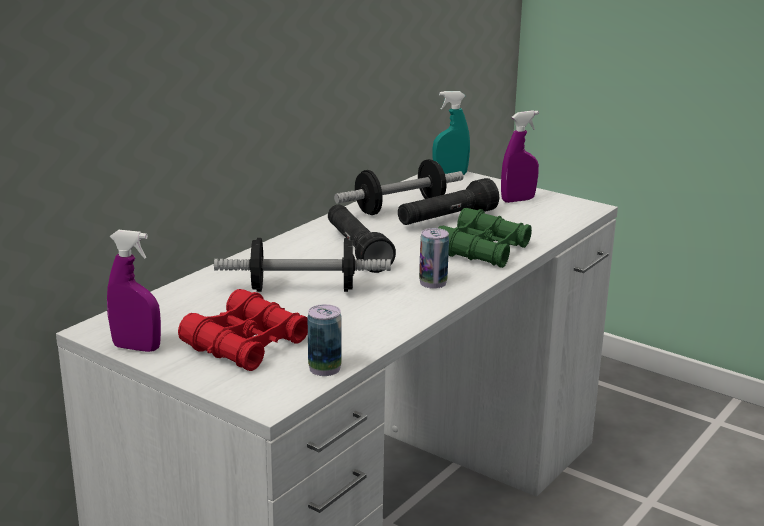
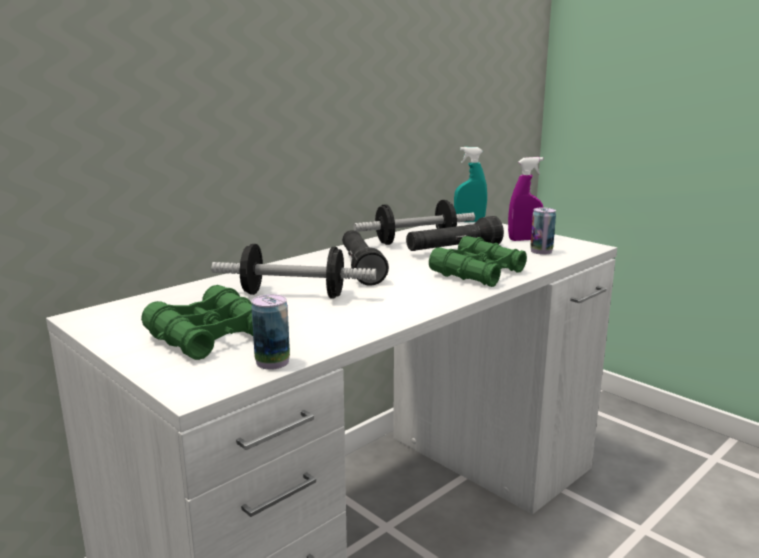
camera: 10 degrees right, 5 degrees down
purple spray bottle [107,230,161,352] -> none
red binoculars [178,289,308,371] -> green binoculars [141,285,253,360]
can [419,228,449,289] -> can moved to [530,208,556,255]

